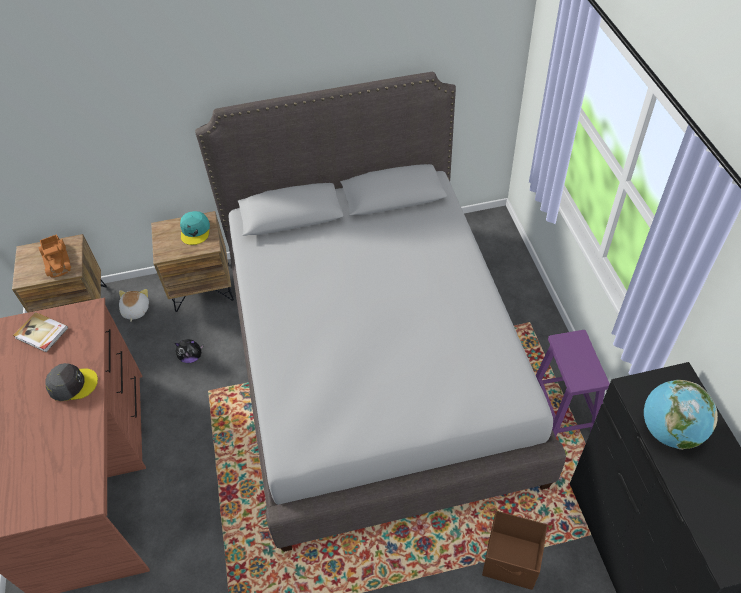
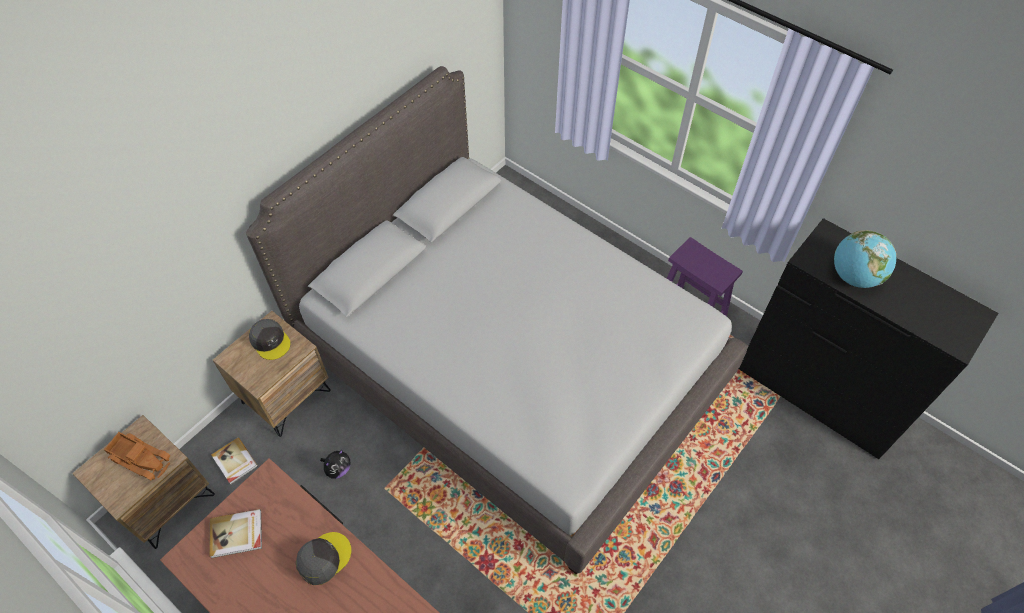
camera: 40 degrees left, 5 degrees up
plush toy [119,289,149,322] -> book [211,437,258,485]
turquoise cap [180,211,210,245] -> grey cap [249,319,291,360]
brown storage box [482,511,547,590] -> none

